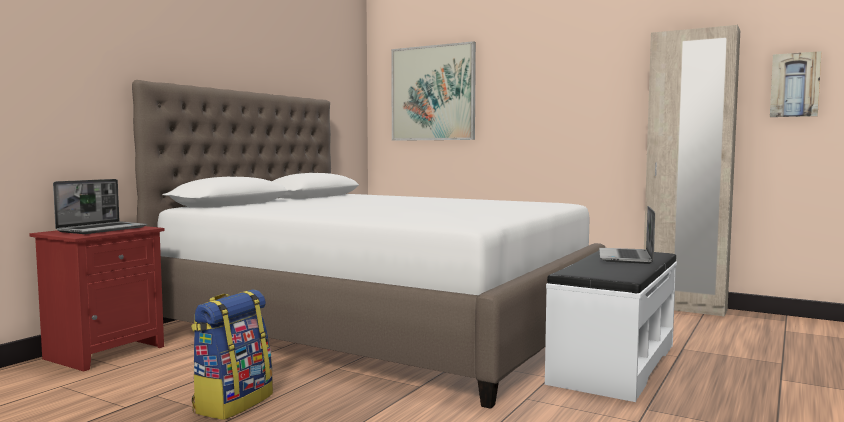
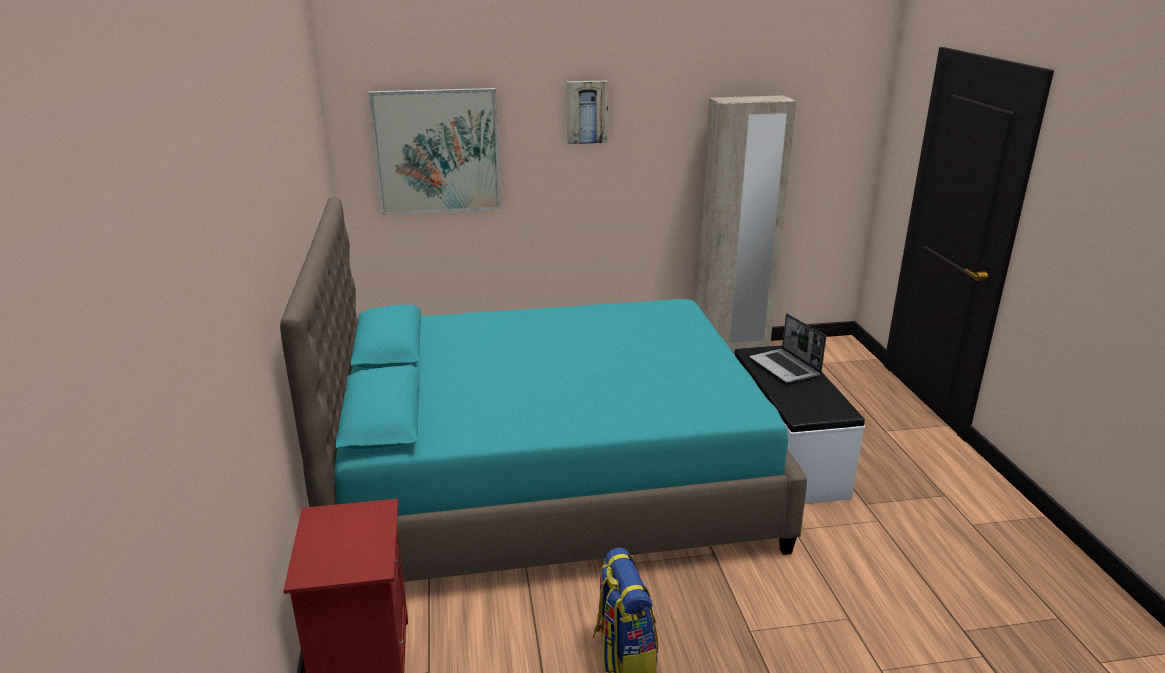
camera: 40 degrees left, 20 degrees up
laptop [53,179,148,234] -> none
white bed [132,80,605,409] -> turquoise bed [280,196,807,582]
picture [770,51,822,117] -> picture moved to [567,80,608,144]

